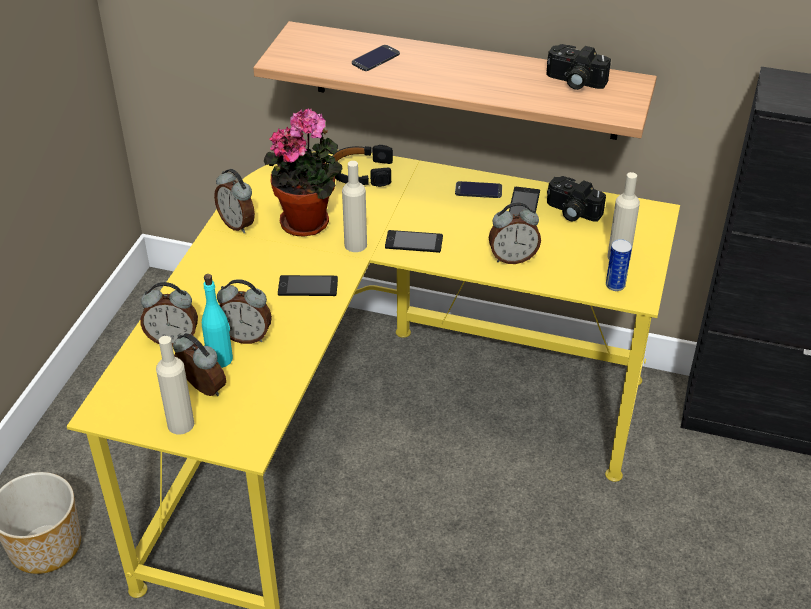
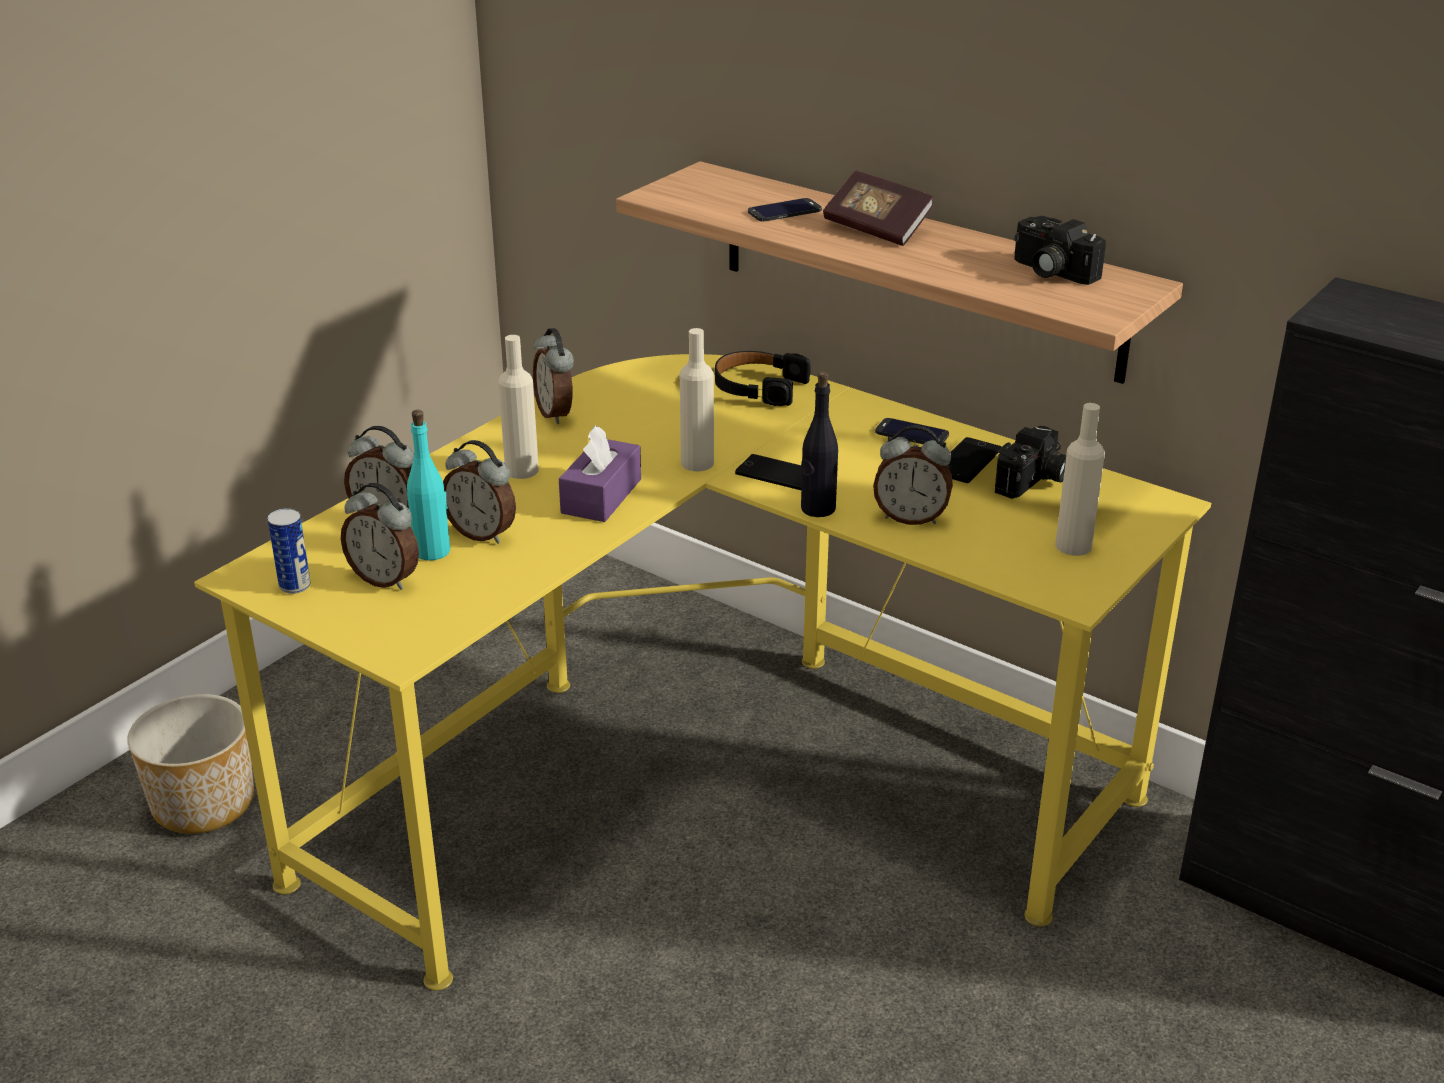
camera: 20 degrees right, 10 degrees down
beige bottle [156,336,194,434] -> beige bottle moved to [498,335,539,479]
alarm clock [173,333,226,396] -> alarm clock turned 150 degrees clockwise [341,483,419,590]
potted plant [264,108,342,237] -> none
phone [278,275,338,296] -> purple tissue box [559,425,641,522]
camera [547,176,606,222] -> camera turned 105 degrees counterclockwise [995,426,1066,499]
can [606,239,632,291] -> can moved to [268,508,311,594]
none -> black bottle [801,371,838,517]
none -> book [823,171,934,246]

